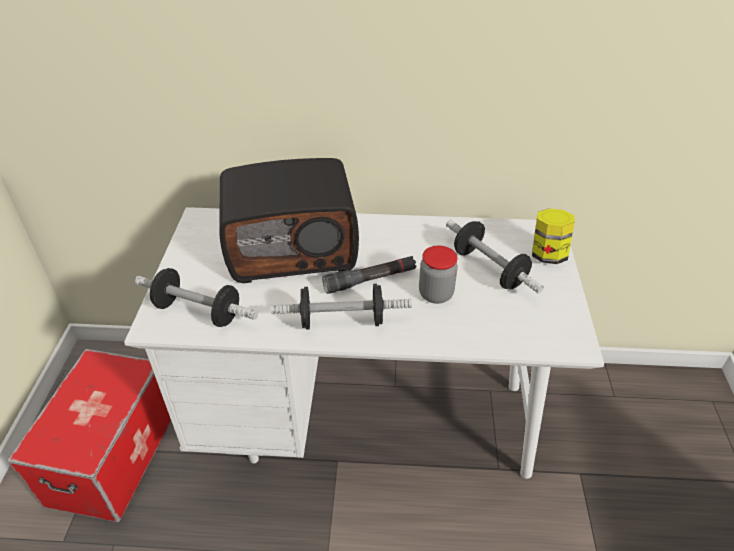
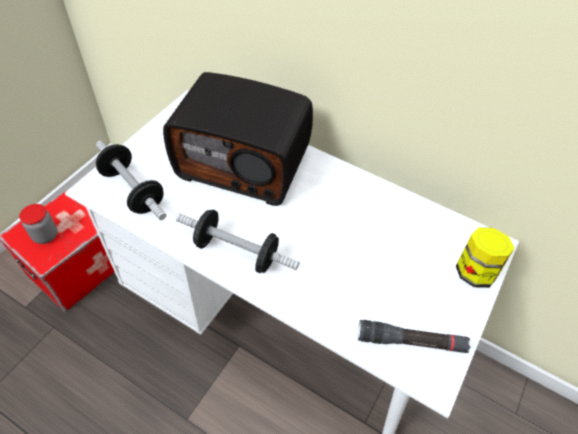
camera: 25 degrees right, 10 degrees up
black flashlight [322,256,416,294] -> black flashlight moved to [358,320,470,353]
jar [419,246,458,304] -> jar moved to [19,204,57,244]
dumbbell [446,220,544,294] -> none

